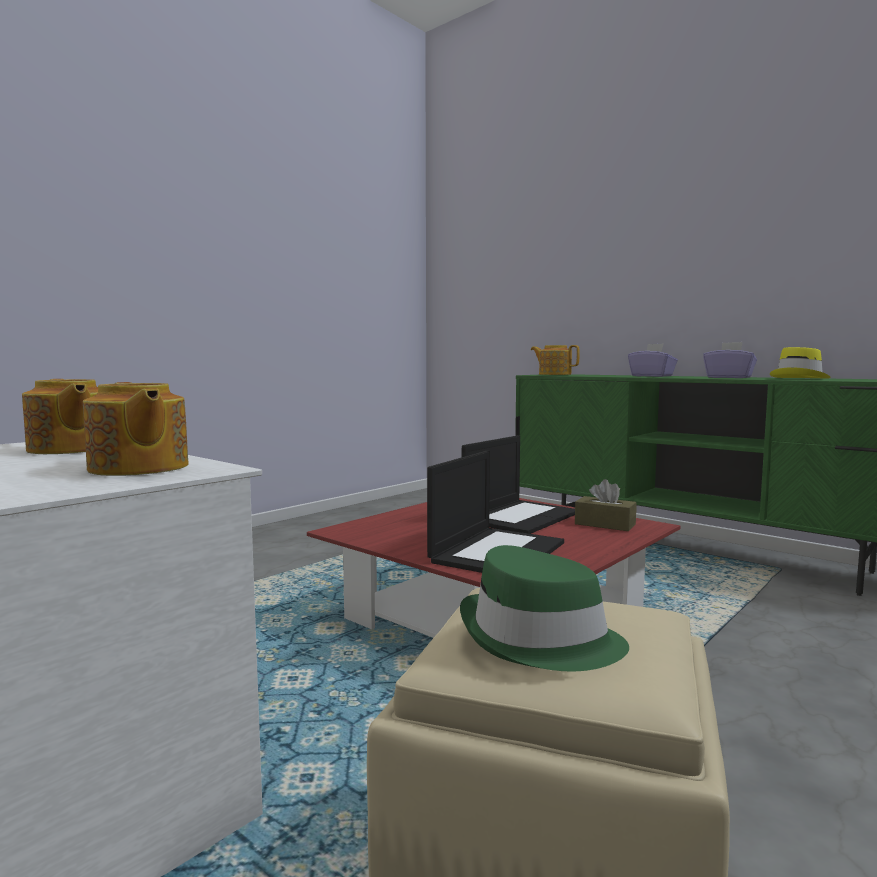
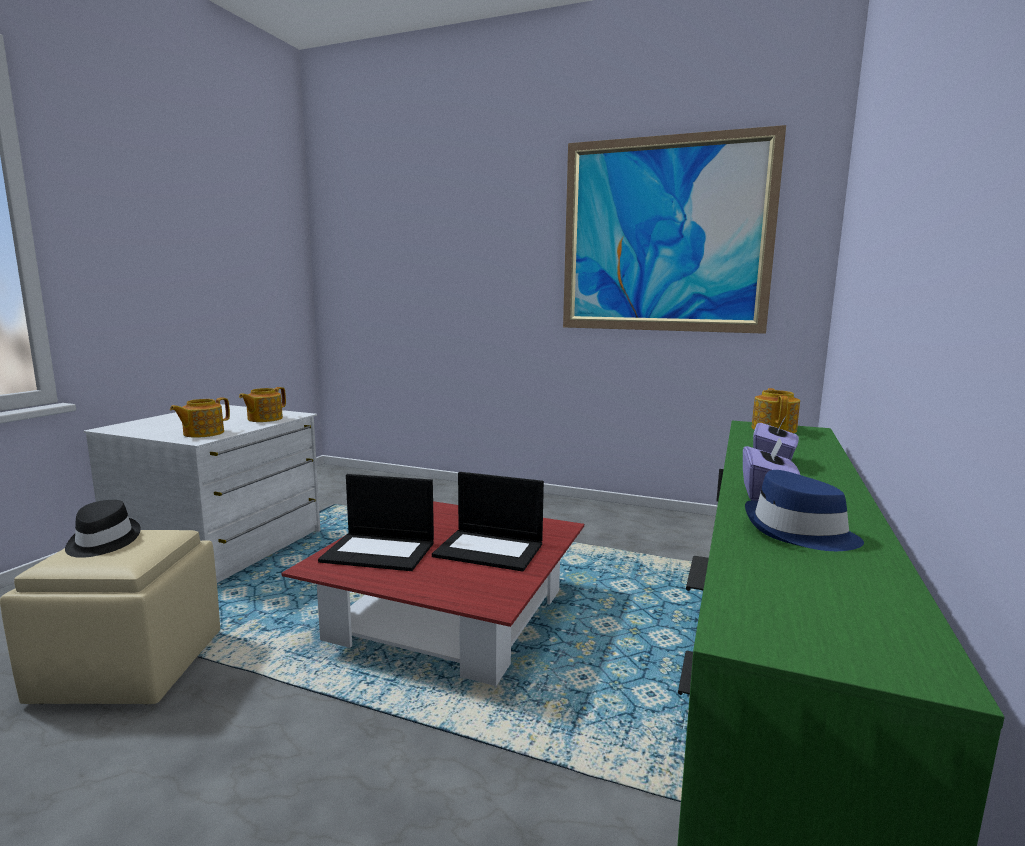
camera: 70 degrees right, 5 degrees up
green hat [460,545,629,671] -> black hat [65,500,141,558]
brown tissue box [575,479,637,531] -> none
yellow hat [770,347,831,379] -> blue hat [745,470,864,551]
none -> picture [563,125,786,334]

